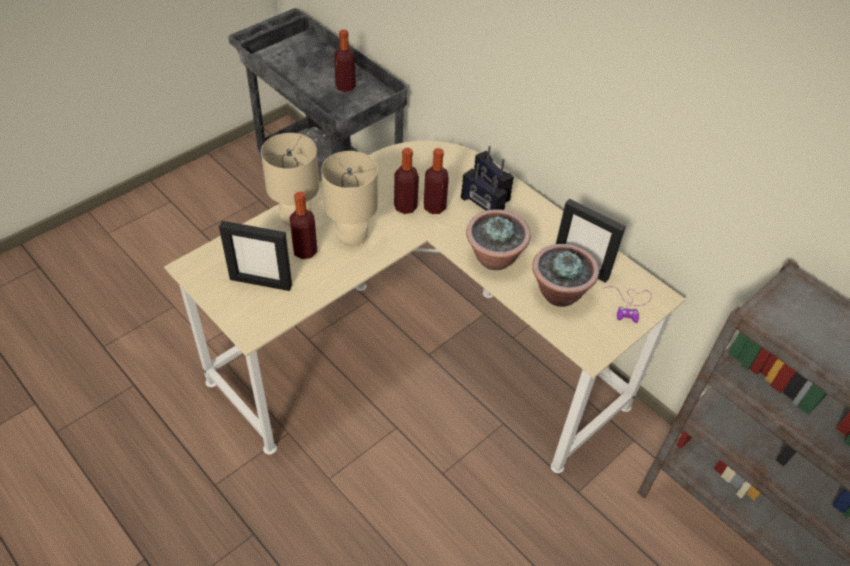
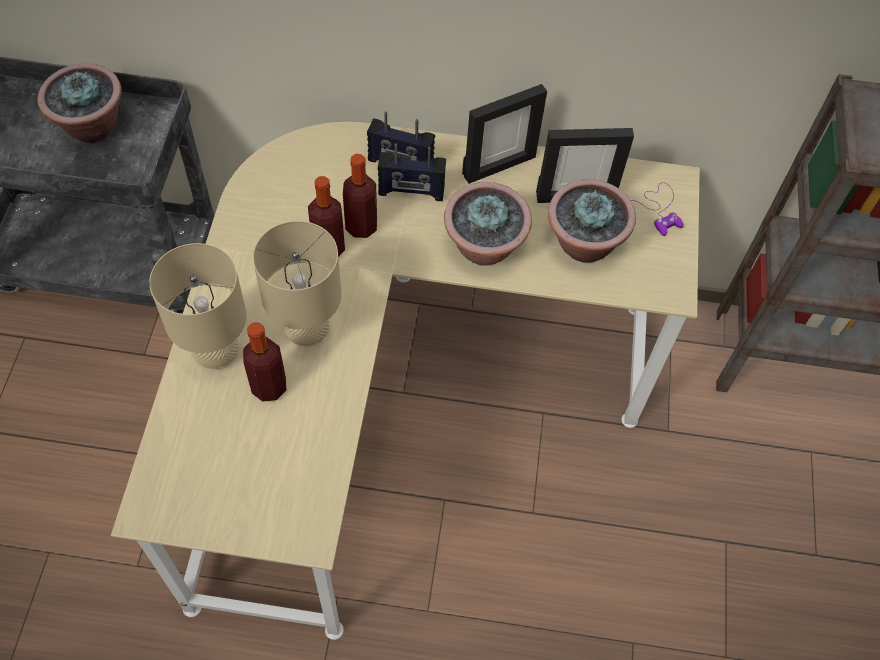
camera: 40 degrees left, 10 degrees up
picture frame [219,221,292,291] -> picture frame moved to [462,84,547,184]
bottle [334,30,356,92] -> potted plant [37,64,122,143]

